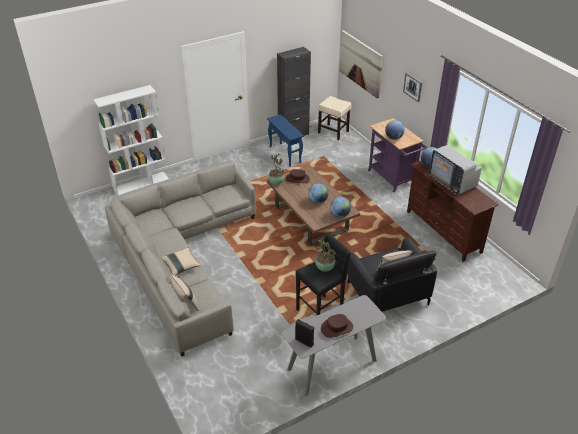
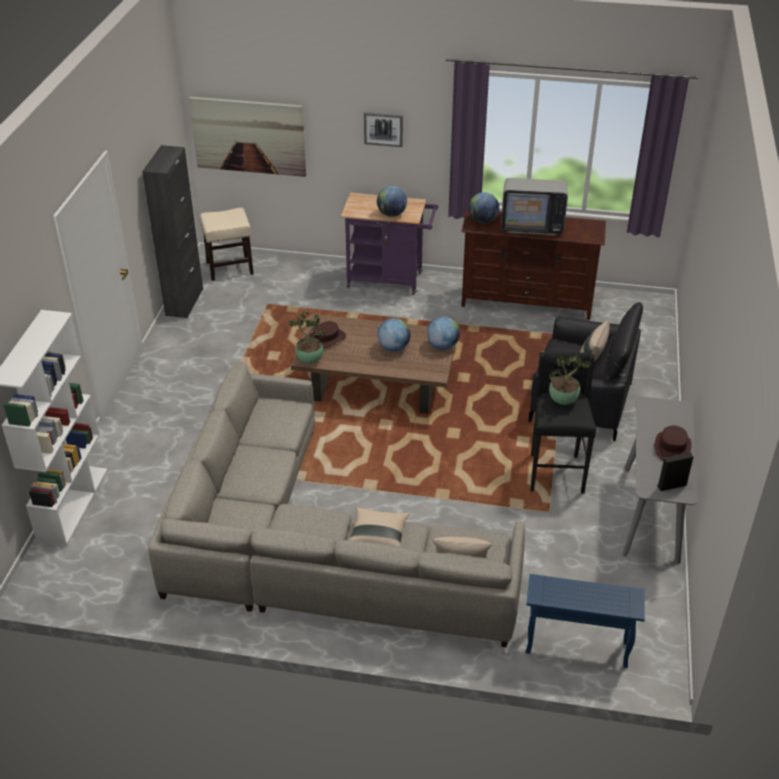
camera: 50 degrees left, 0 degrees up
blue side table [267,114,304,167] -> blue side table moved to [526,574,645,668]

